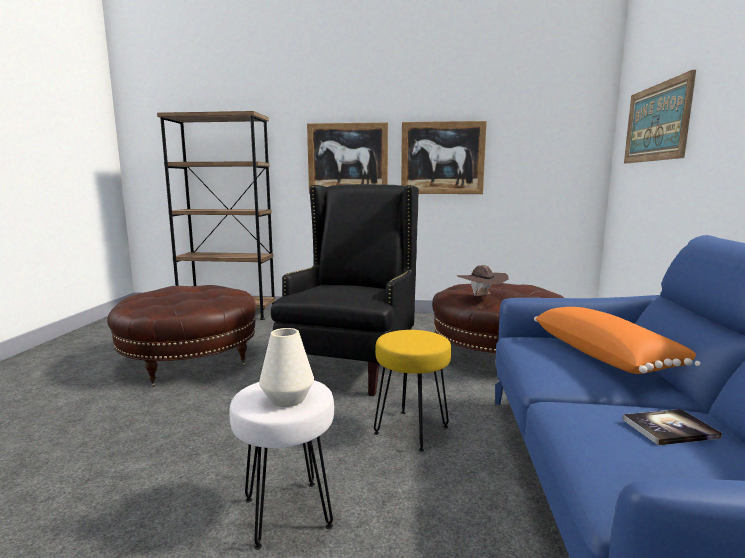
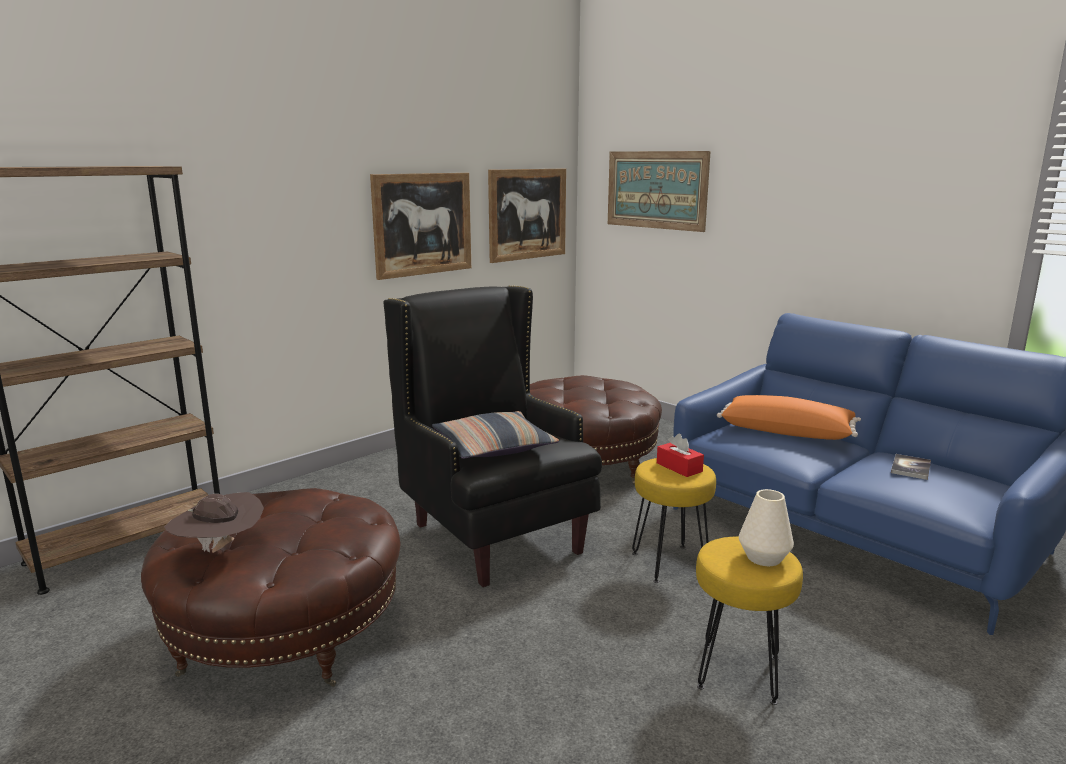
camera: 50 degrees left, 5 degrees up
white stool [229,380,334,550] -> yellow stool [696,537,803,705]
picture [307,122,388,194] -> picture moved to [488,169,566,263]
brown hat [457,265,509,296] -> brown hat moved to [164,492,264,553]
none -> pillow [432,411,559,459]
none -> red tissue box [657,434,704,477]

